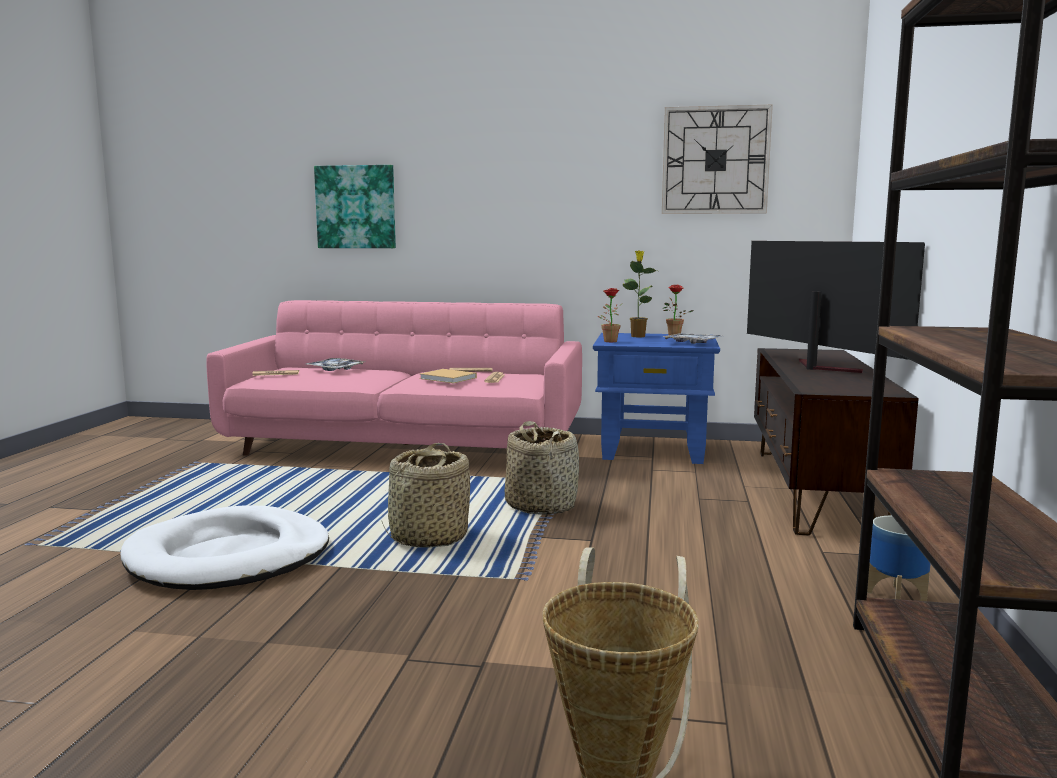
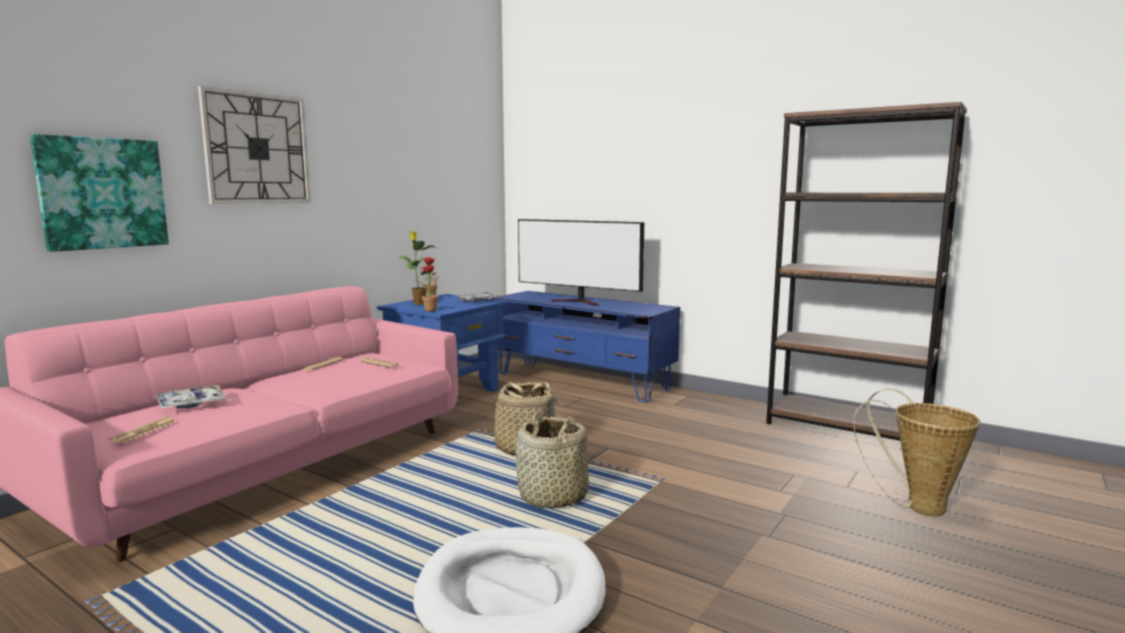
camera: 65 degrees left, 0 degrees up
beige book [419,369,477,383] -> none
wall clock [662,104,773,214] -> wall clock moved to [198,86,311,204]
television [747,241,925,373] -> television turned 150 degrees counterclockwise [518,219,644,306]
brown tv stand [754,348,919,535] -> blue tv stand [491,291,680,403]
planter [867,516,930,601] -> none

